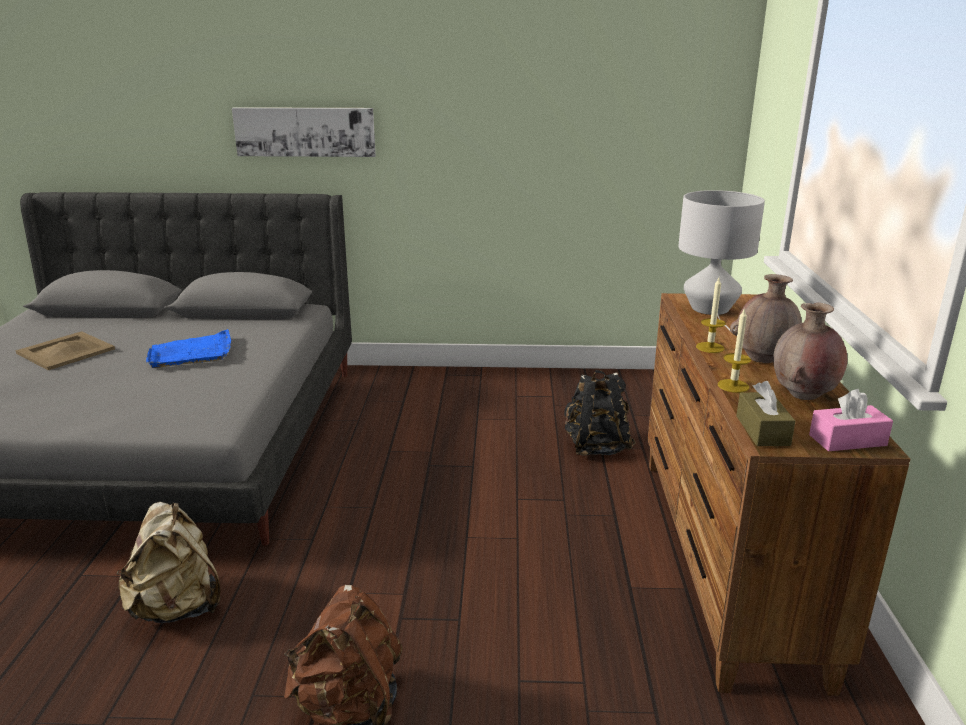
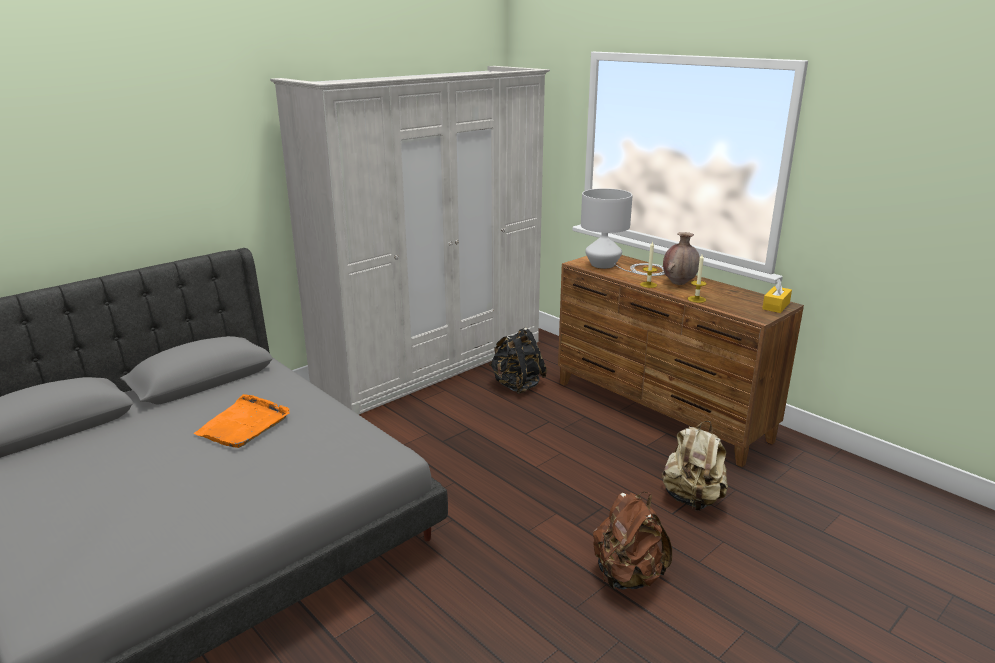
camera: 45 degrees left, 0 degrees up
beige tray [16,331,115,370] -> none
beige backpack [116,502,221,623] -> beige backpack moved to [662,421,728,511]
blue tray [146,329,231,368] -> orange tray [193,394,290,448]
picture [232,107,376,157] -> none
brown tissue box [736,381,796,446] -> none
brown vase [773,303,847,400] -> none
pink tissue box [809,389,893,451] -> yellow tissue box [762,279,792,313]
none -> white wardrobe [270,66,550,415]

